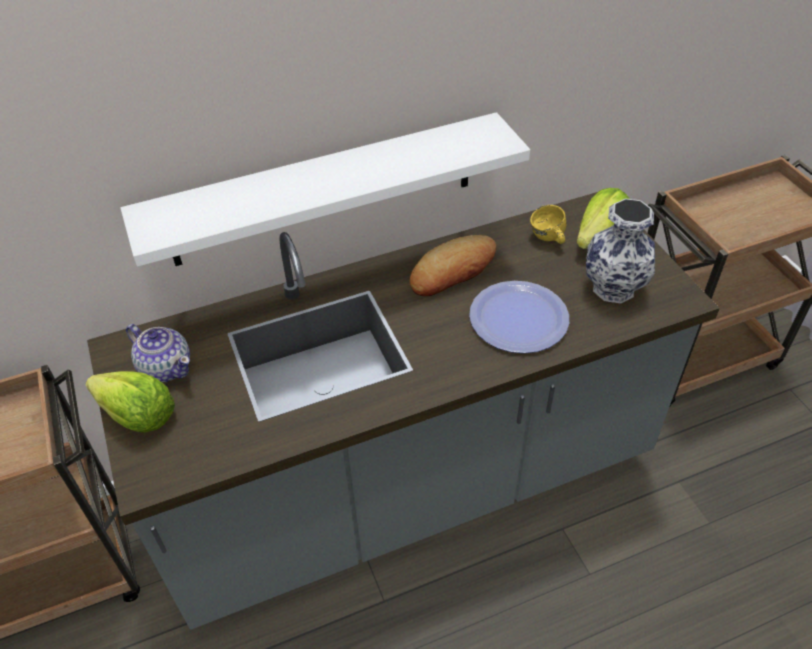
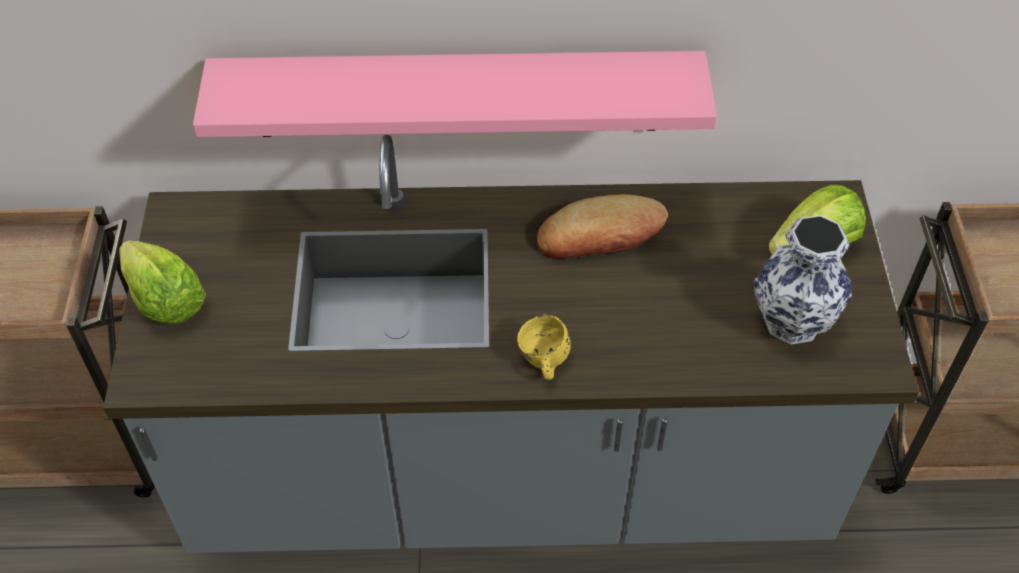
camera: 20 degrees right, 5 degrees up
white shelf [120,112,530,267] -> pink shelf [193,51,717,137]
teapot [126,324,190,383] -> none
plate [469,281,569,353] -> none
yellow mug [530,205,567,244] -> yellow mug moved to [517,315,571,380]

